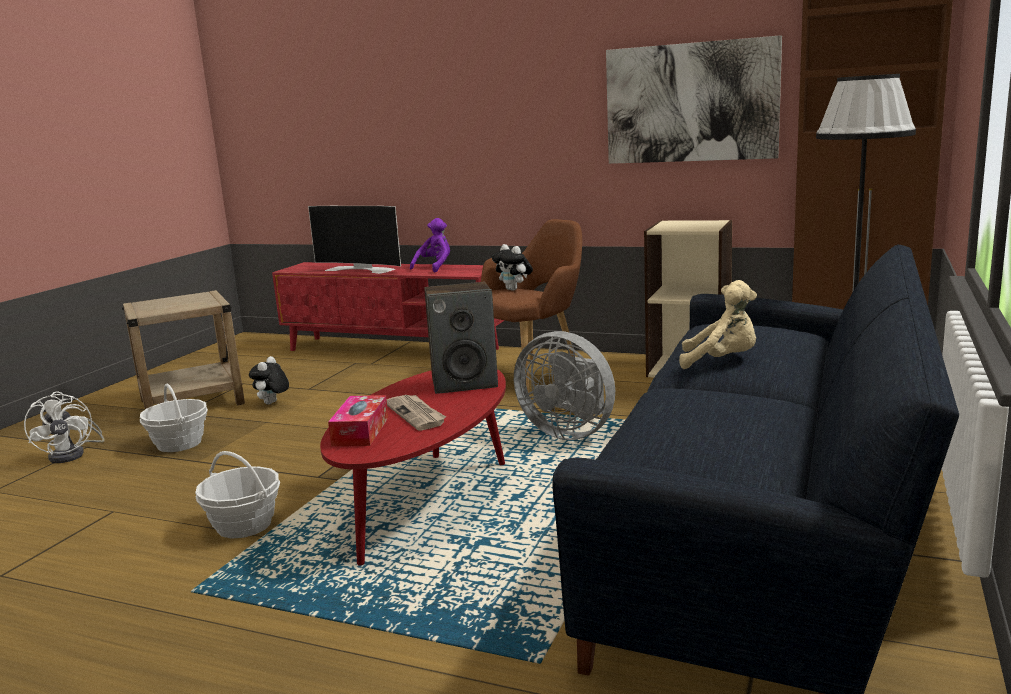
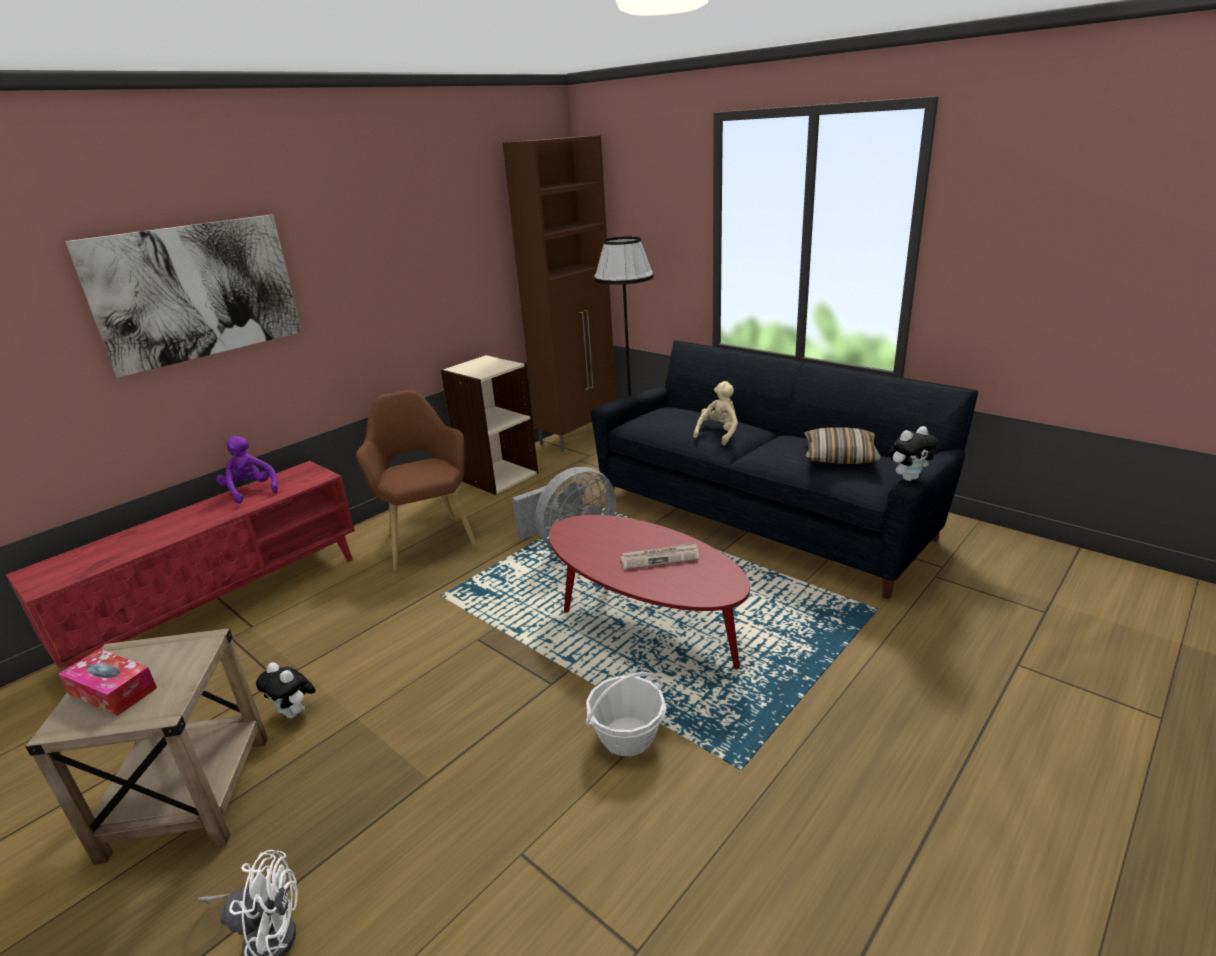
camera: 70 degrees left, 10 degrees up
basket [140,384,208,452] -> none
television [308,206,401,274] -> none
tissue box [328,395,388,446] -> tissue box moved to [59,648,157,716]
speaker [424,282,498,394] -> none
plush toy [492,244,533,291] -> plush toy moved to [888,426,939,481]
picture [606,35,782,164] -> picture moved to [65,215,302,378]
none -> pillow [804,427,881,464]

